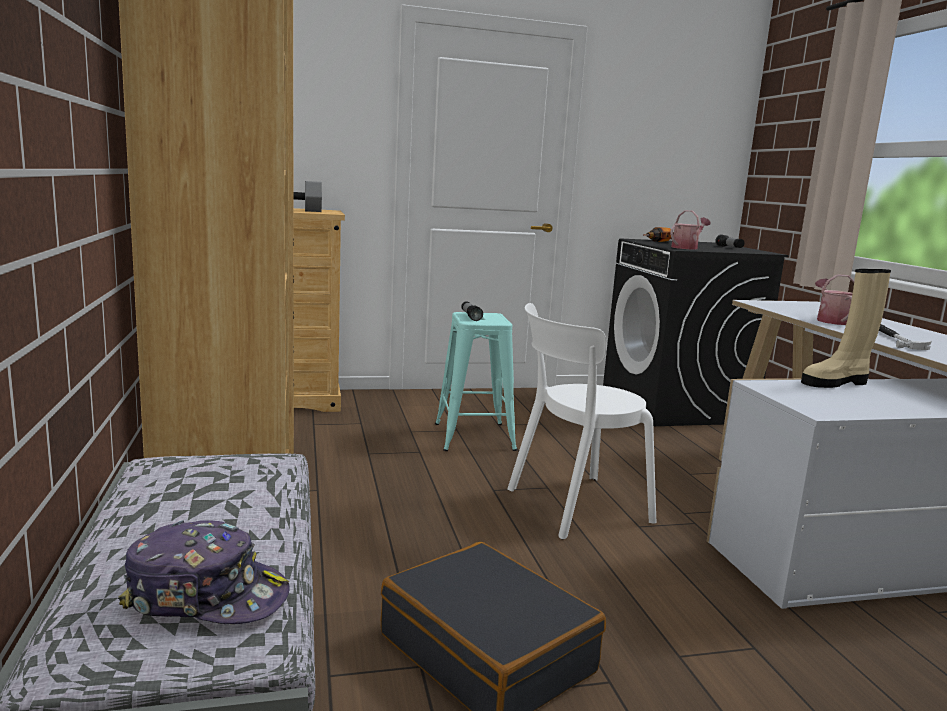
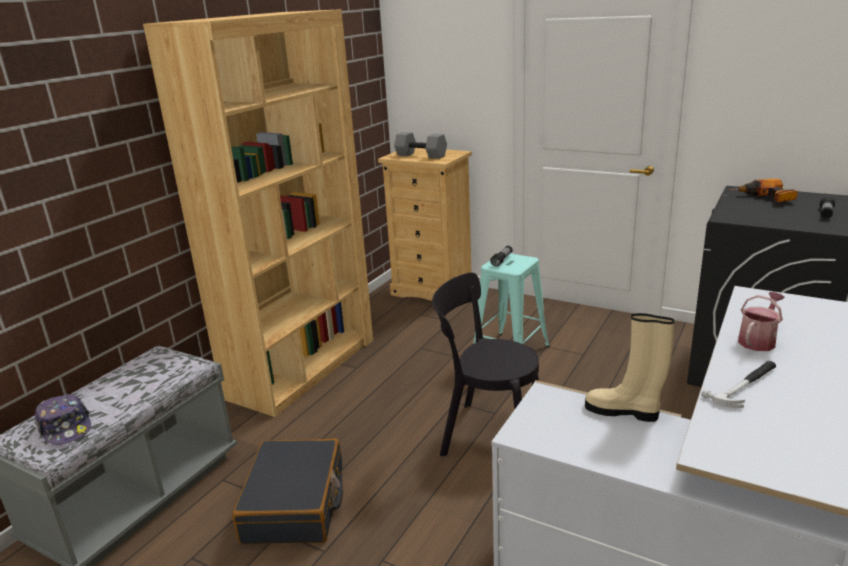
camera: 45 degrees right, 10 degrees up
white chair [507,303,656,539] -> black chair [432,272,539,456]
watering can [670,210,711,250] -> none

